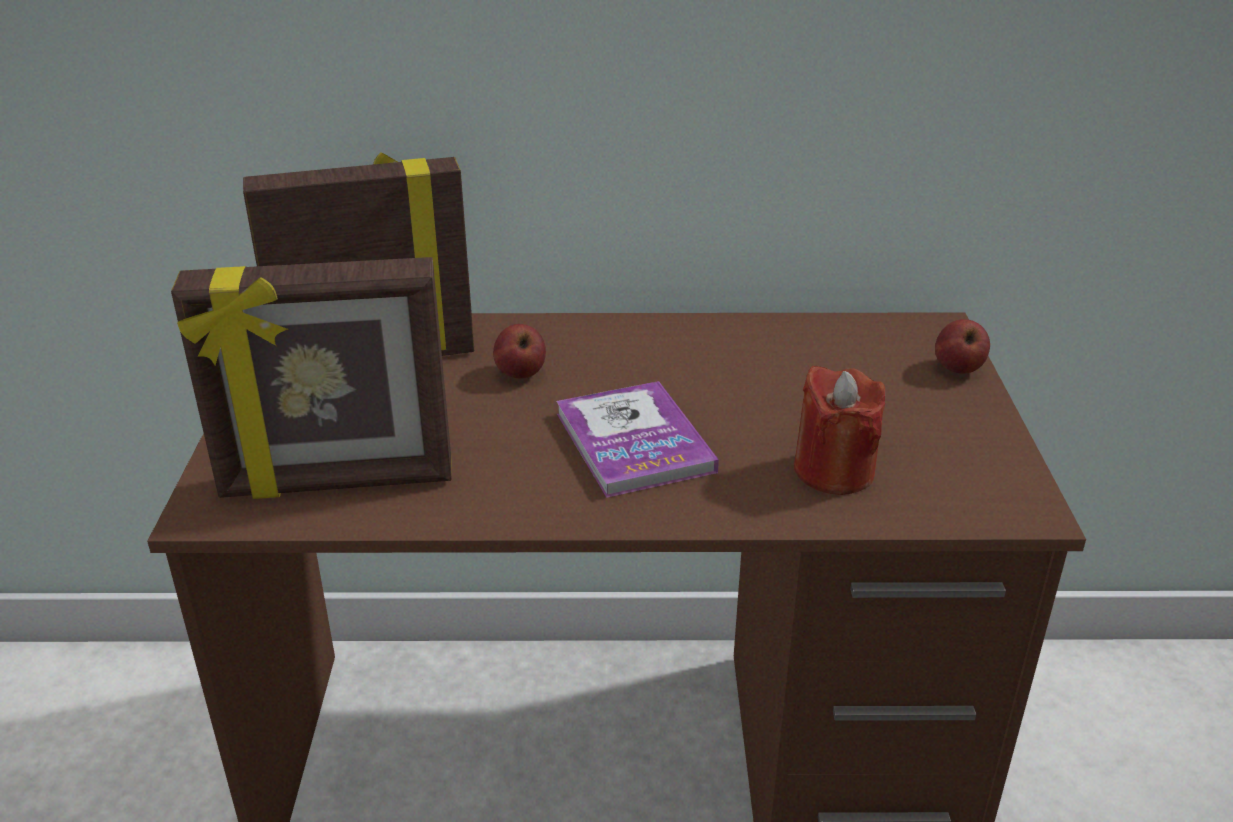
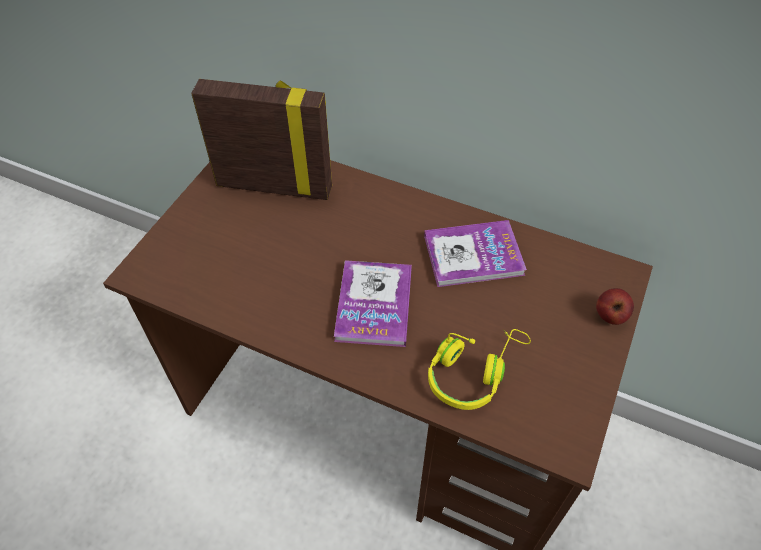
camera: 25 degrees right, 20 degrees up
picture frame [171,257,452,499] -> none
apple [493,324,546,378] -> none
red candle [794,365,885,495] -> yellow headphones [428,329,531,410]
none -> book [424,220,527,287]

